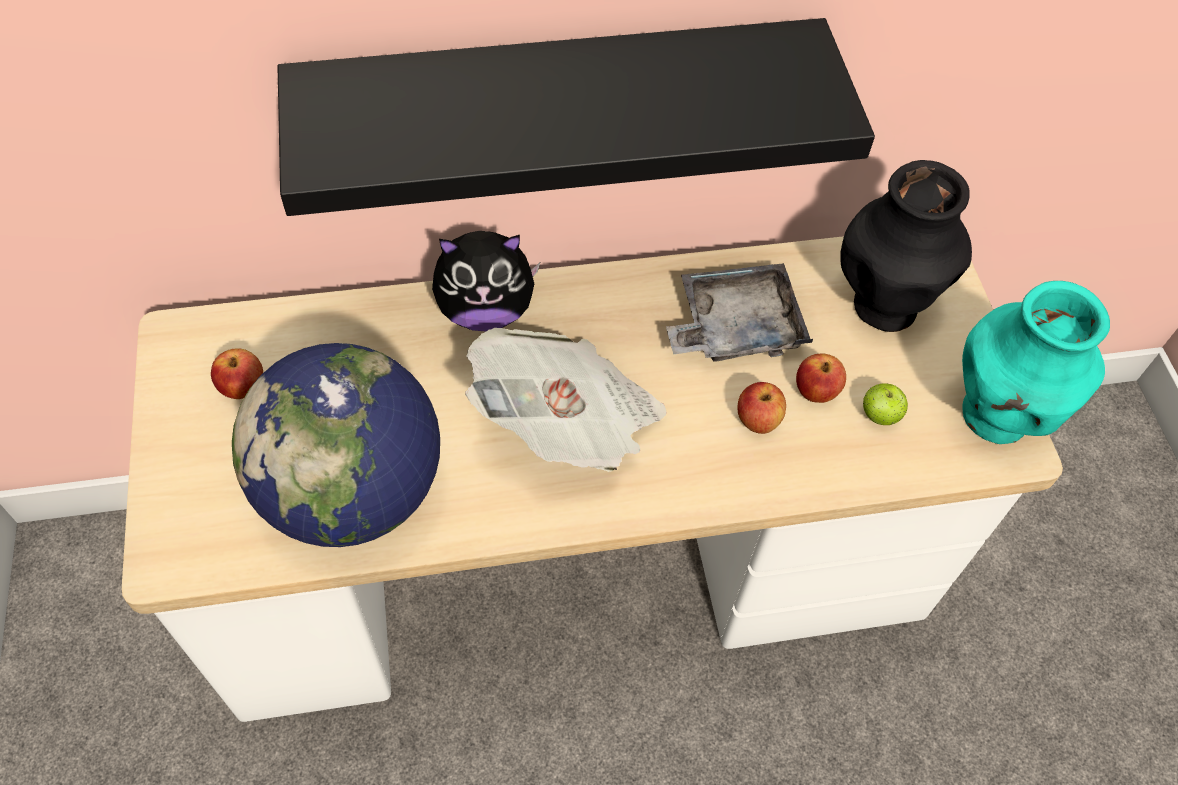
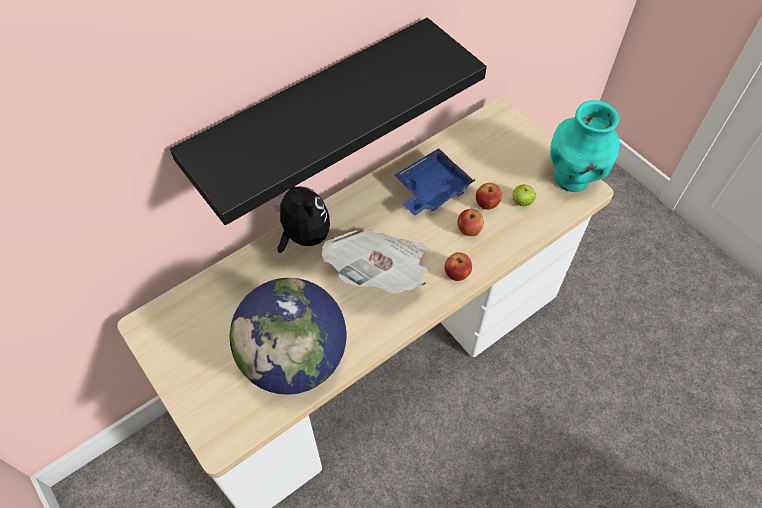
camera: 25 degrees left, 0 degrees up
apple [211,348,263,399] -> apple moved to [444,252,472,281]
plush toy [432,231,540,331] -> plush toy turned 90 degrees counterclockwise [274,186,330,253]
grey tray [666,263,813,362] -> blue tray [394,148,475,216]
black vase [840,160,972,332] -> none

